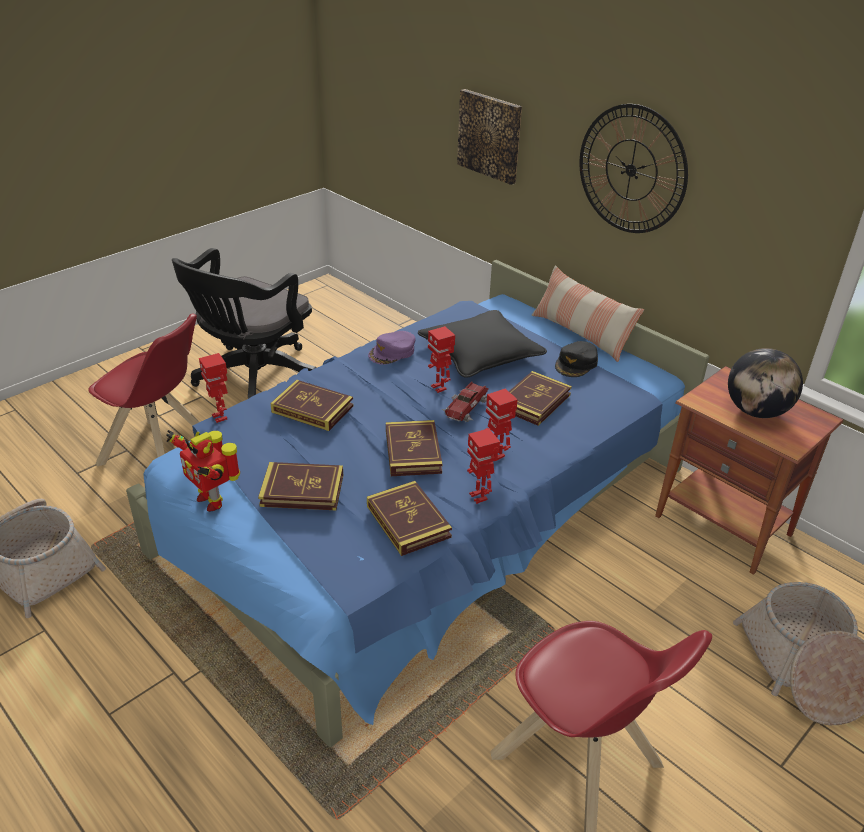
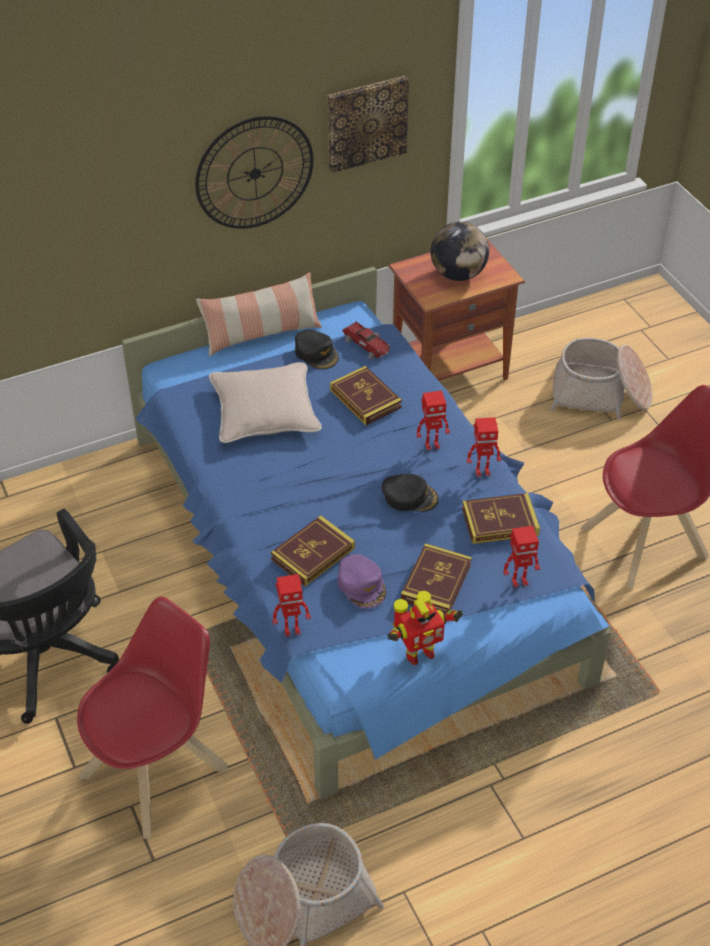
camera: 70 degrees left, 10 degrees up
purple cap [368,331,416,365] -> purple cap moved to [338,554,386,609]
book [386,420,442,476] -> black cap [382,474,439,512]
black pillow [418,310,547,378] -> beige pillow [209,362,322,443]
toy robot [428,326,455,393] -> toy robot moved to [503,526,540,588]
toy car [442,382,488,423] -> toy car moved to [342,321,390,359]
picture [457,89,522,185] -> picture moved to [328,76,409,173]

